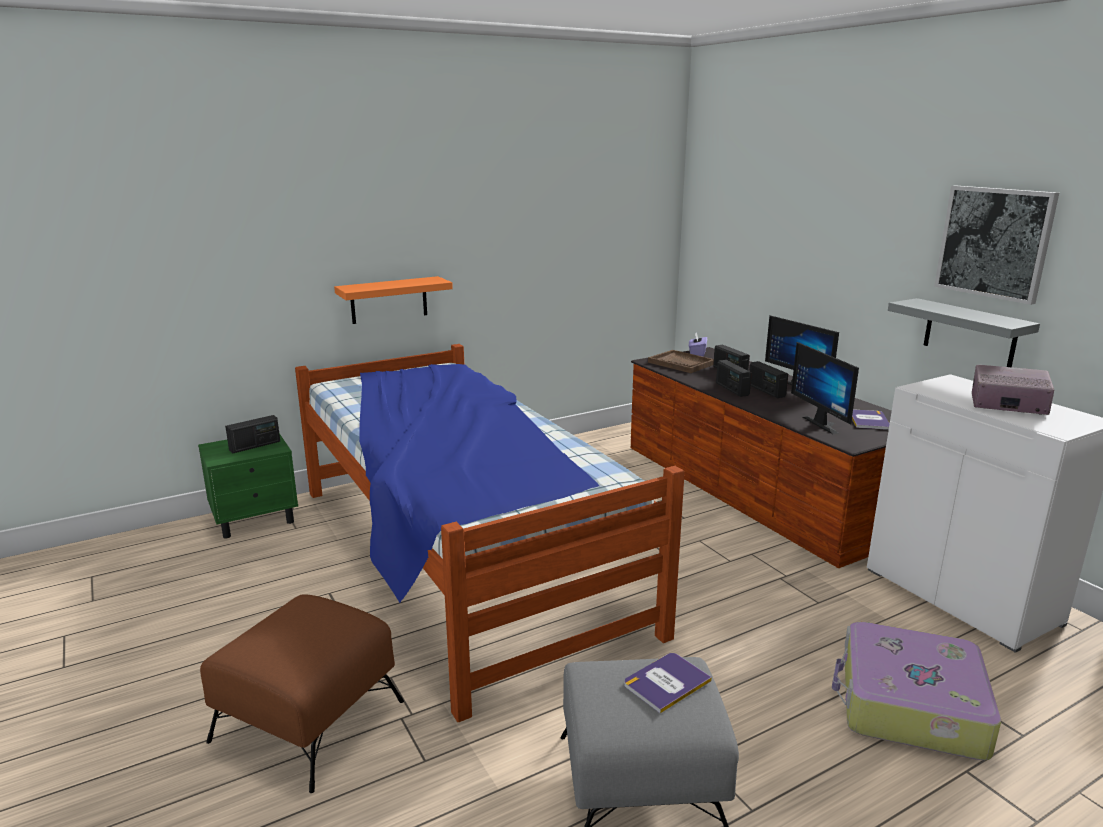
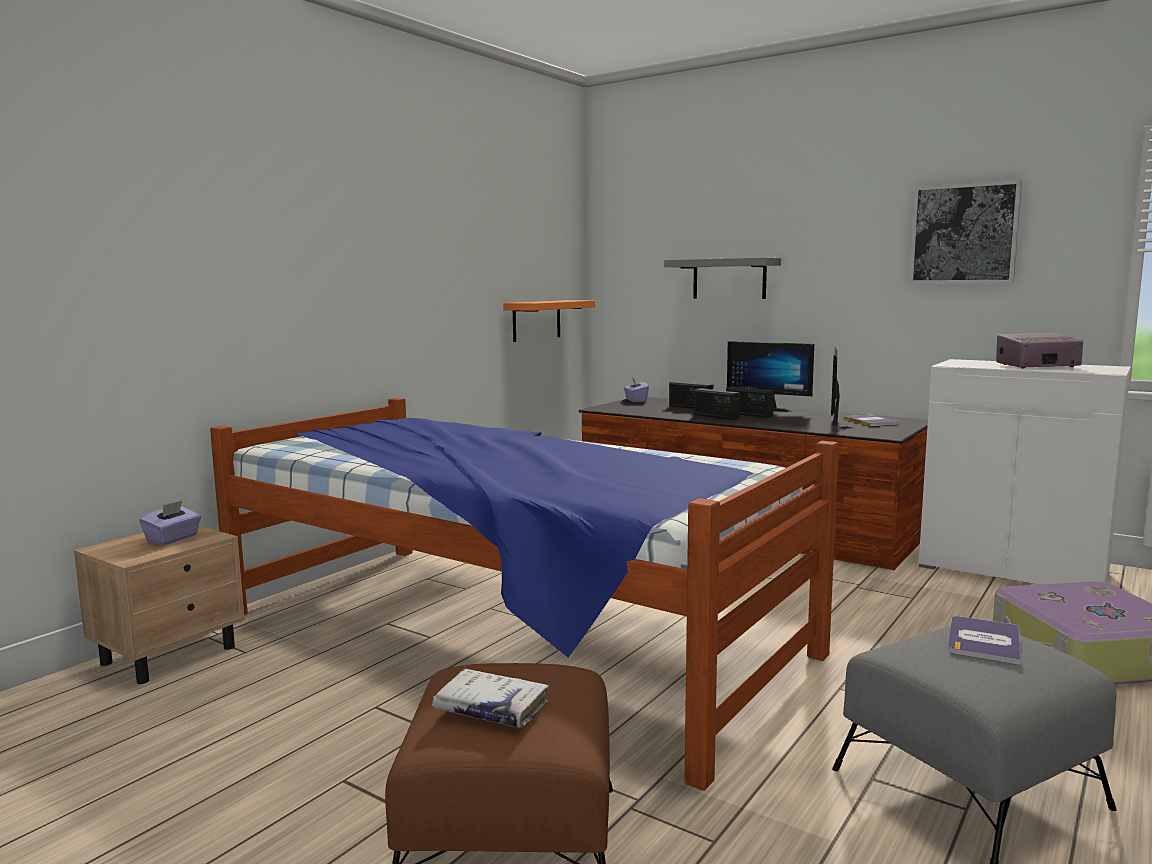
camera: 25 degrees left, 10 degrees down
green nightstand [198,433,298,539] -> beige nightstand [74,526,245,684]
radio [225,415,280,453] -> purple tissue box [139,500,201,545]
orange shelf [334,276,453,324] -> orange shelf moved to [503,300,595,342]
brown tray [648,350,714,373] -> none
monitor [791,342,859,434] -> monitor turned 60 degrees clockwise [830,347,853,432]
grey shelf [888,298,1040,367] -> grey shelf moved to [664,257,781,299]
none -> white book [432,669,549,728]

